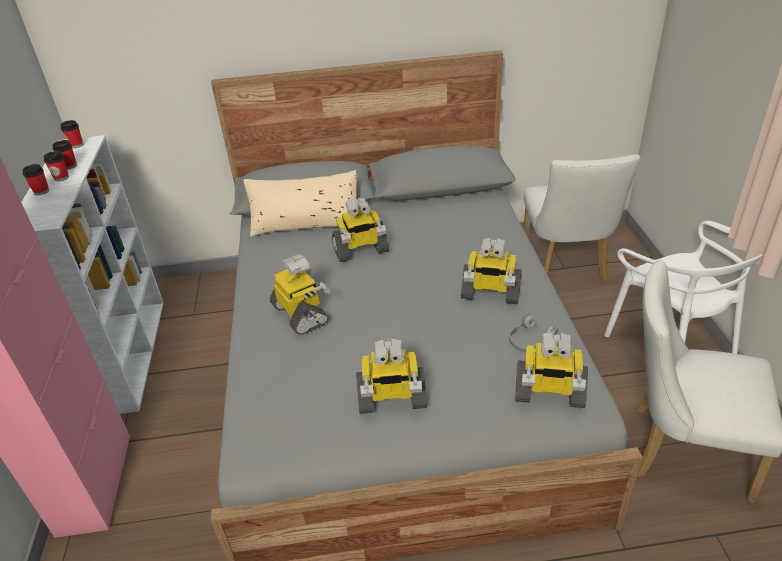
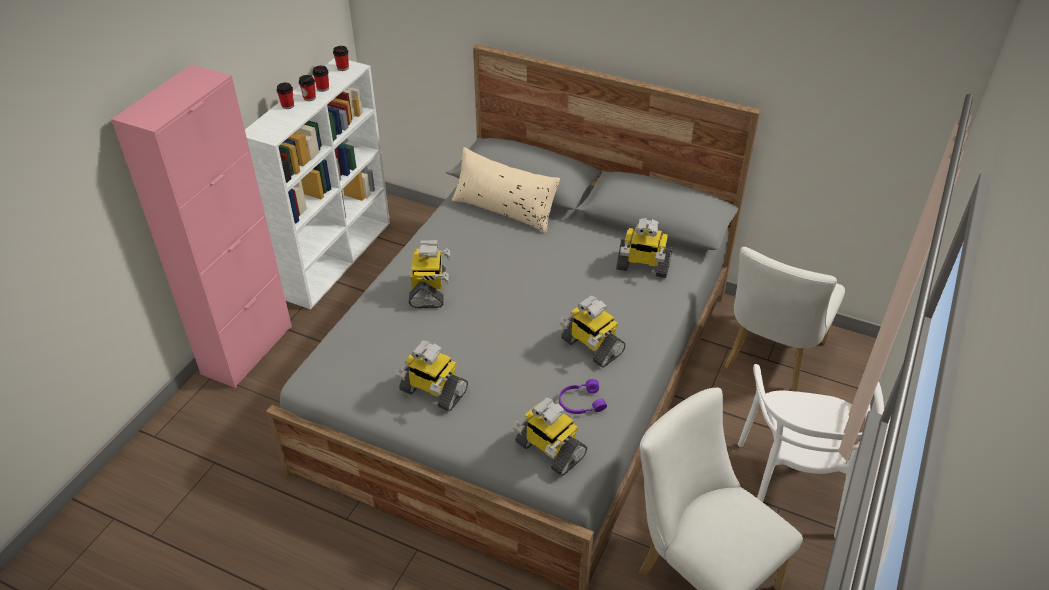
camera: 30 degrees right, 5 degrees up
toy robot [332,198,389,262] -> toy robot moved to [616,218,672,278]
grey headphones [509,314,558,352] -> purple headphones [559,379,607,414]

